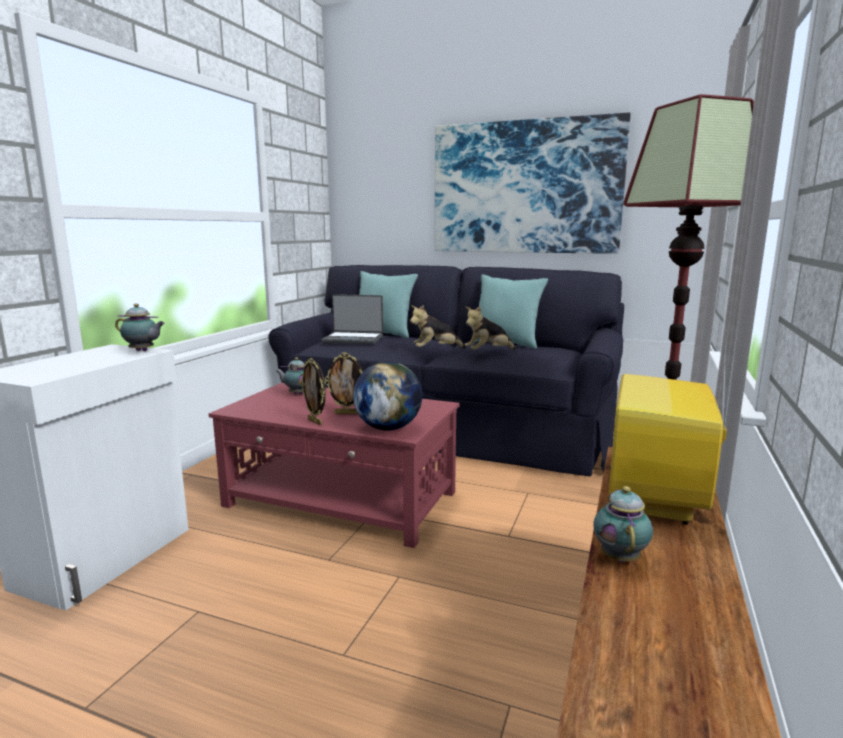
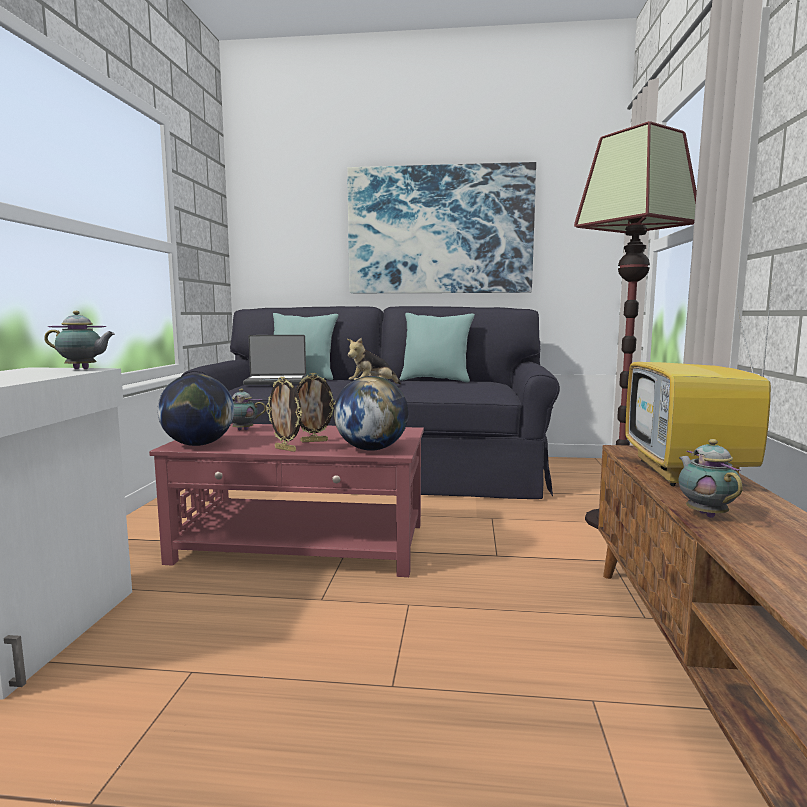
camera: 15 degrees left, 5 degrees down
plush toy [465,306,516,350] -> none
none -> globe [157,374,234,446]

